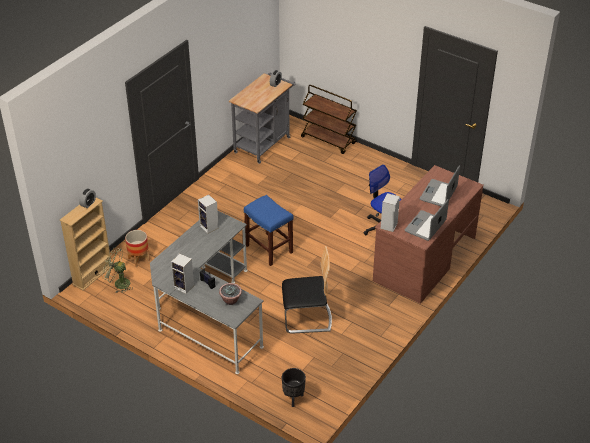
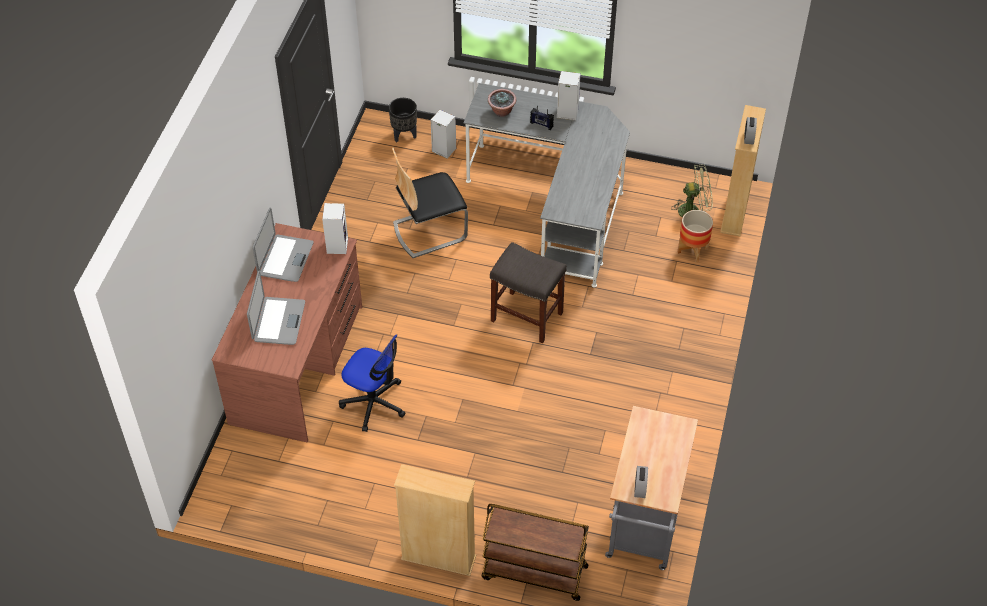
camera: 160 degrees right, 10 degrees up
speaker [198,195,219,233] -> speaker moved to [431,110,456,159]
blue stool [244,195,294,266] -> grey stool [490,242,567,344]
none -> beige bookcase [394,464,476,576]

